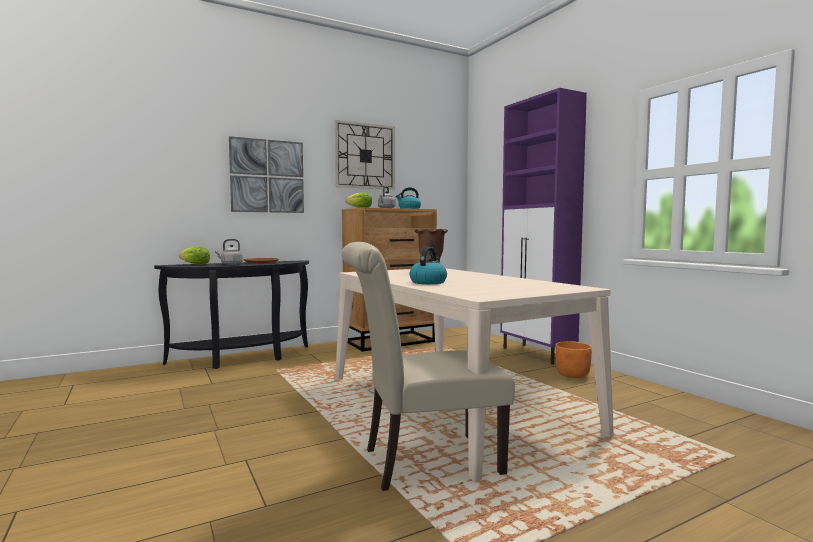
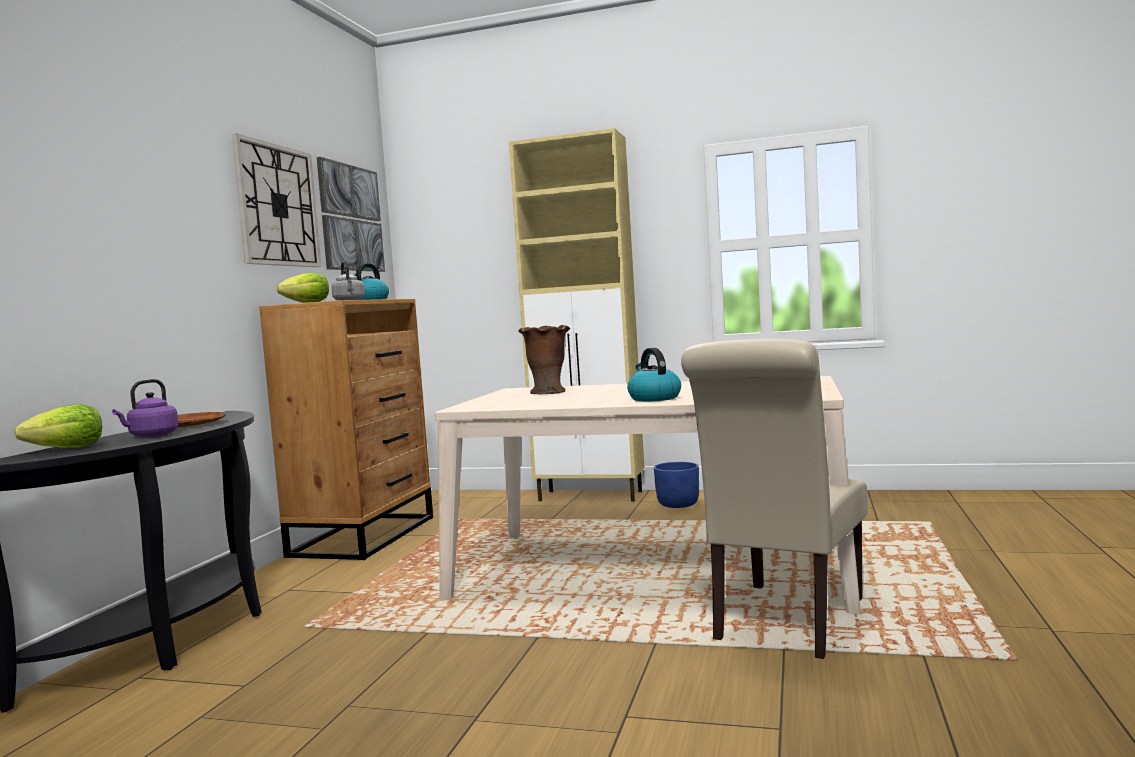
camera: 45 degrees left, 0 degrees up
grey kettle [215,239,243,265] -> purple kettle [112,379,178,437]
picture [229,136,304,213] -> picture moved to [317,157,385,272]
purple cabinet [500,88,587,365] -> beige cabinet [509,128,644,502]
orange planter [556,341,592,378] -> blue planter [654,462,699,508]

